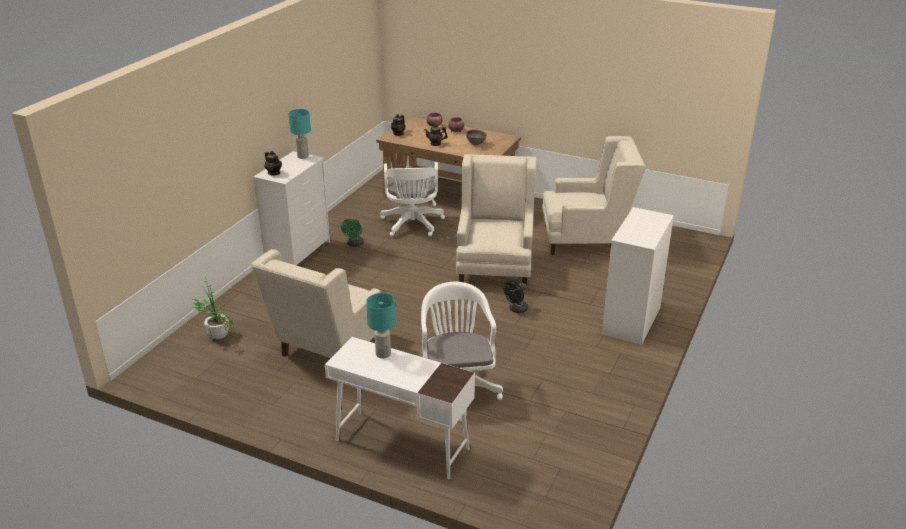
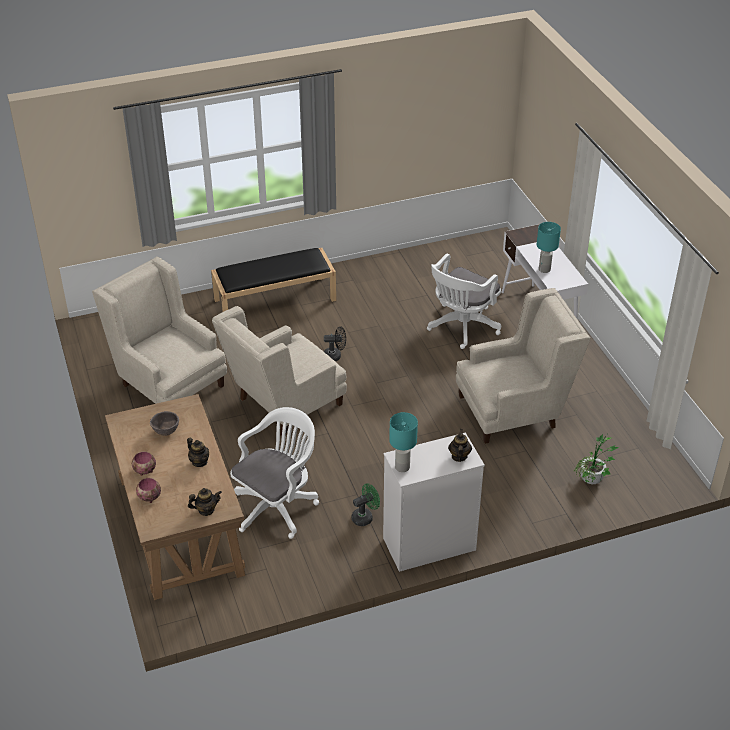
camera: 135 degrees left, 10 degrees up
white dresser [602,207,674,345] -> black bench [211,248,336,312]

